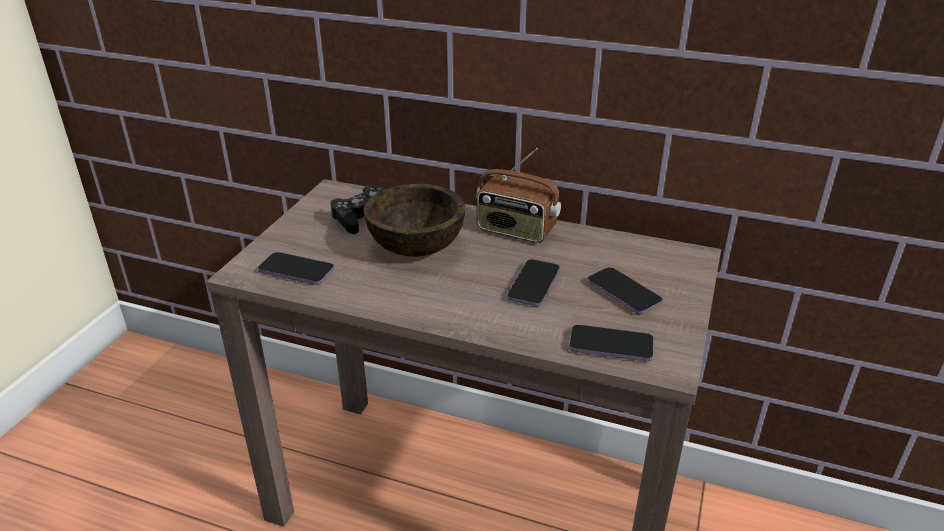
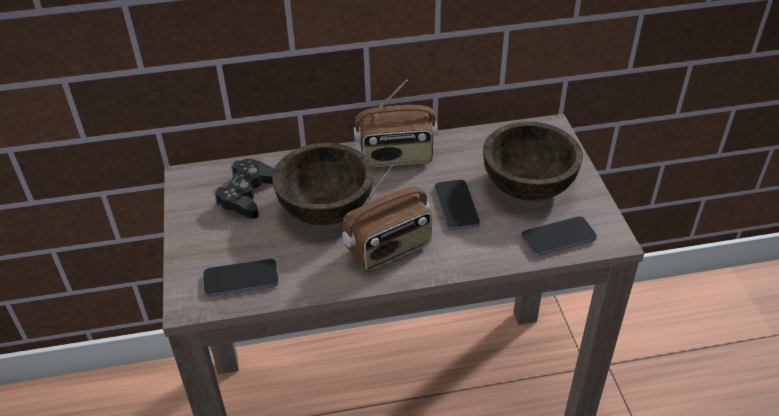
camera: 30 degrees left, 10 degrees up
phone [587,267,663,314] -> brown bowl [483,122,583,201]
none -> radio [342,165,432,272]

